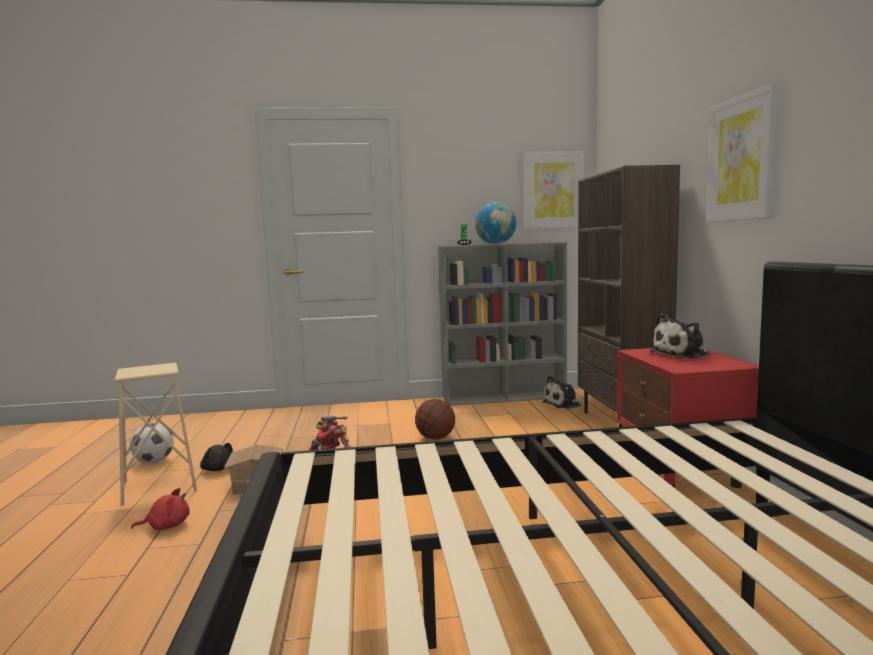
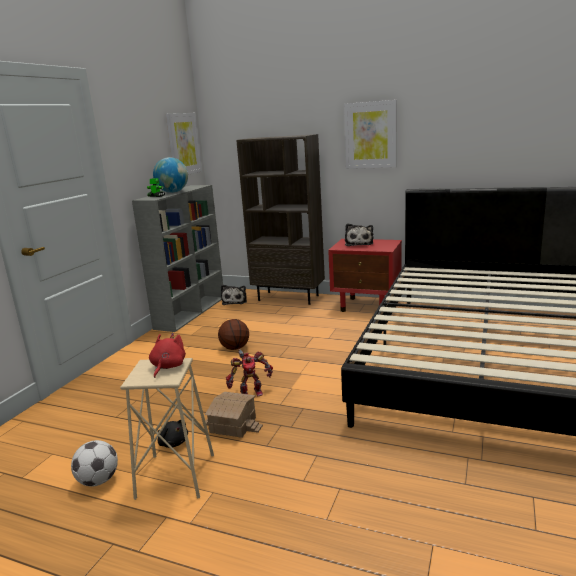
camera: 60 degrees left, 10 degrees up
red plush toy [131,488,190,531] -> red plush toy moved to [149,333,186,378]
black plush toy [200,443,233,471] -> black plush toy turned 60 degrees clockwise [158,420,188,448]

